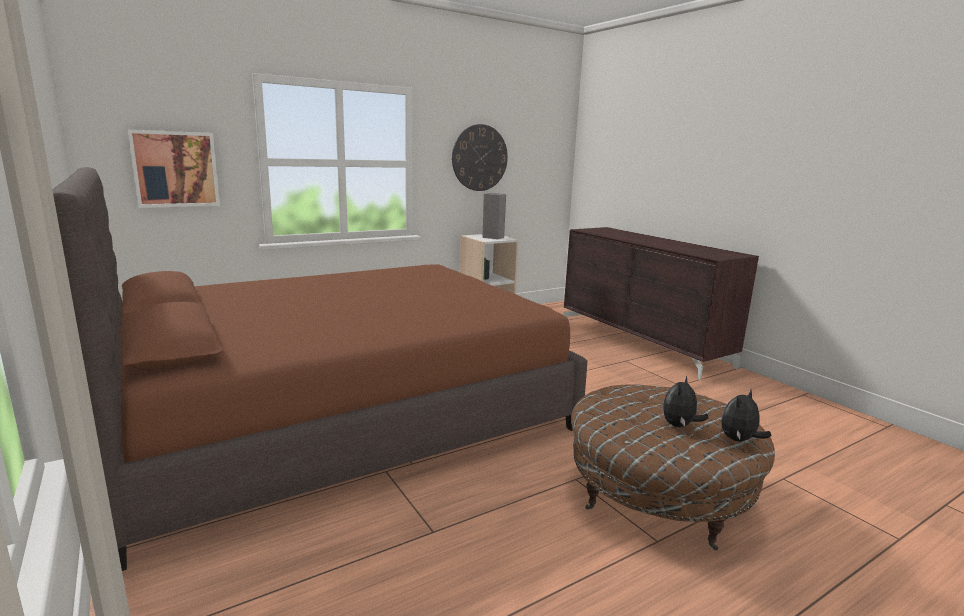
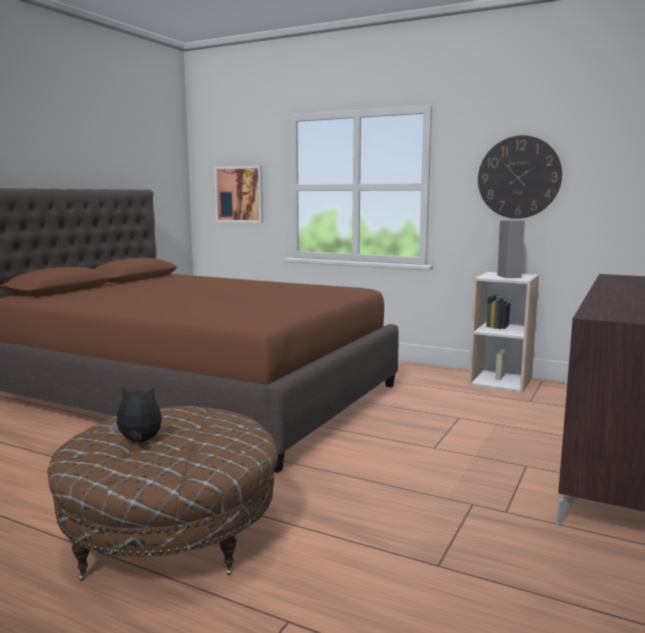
camera: 60 degrees right, 5 degrees down
plush toy [721,390,772,441] -> none

